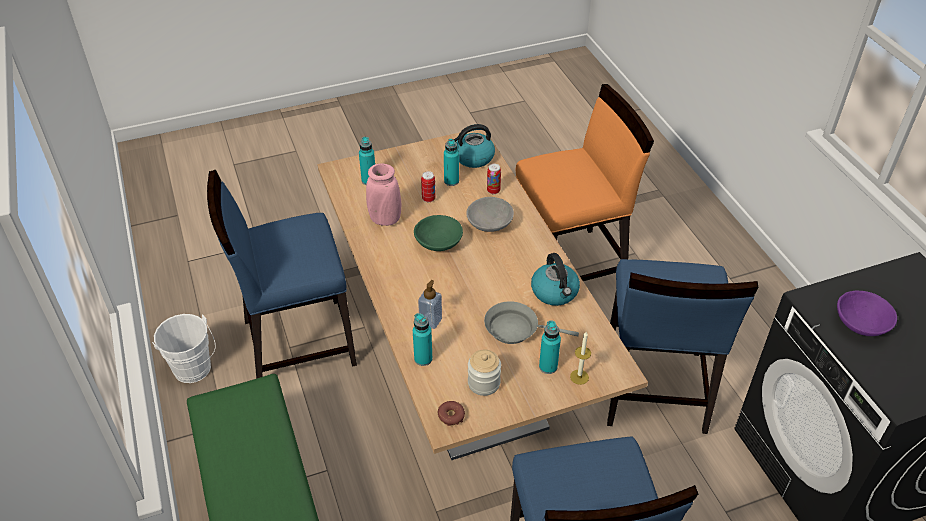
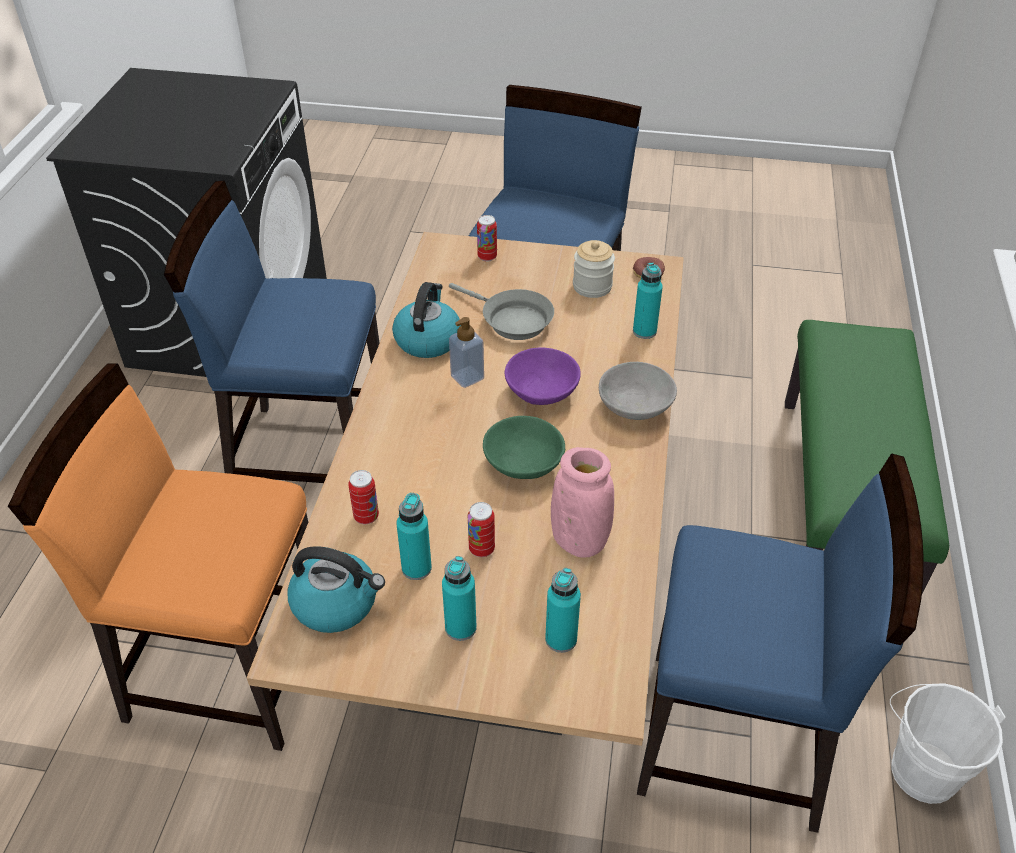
camera: 150 degrees left, 0 degrees up
soap dispenser [418,280,442,329] -> soap dispenser moved to [449,317,484,388]
grey bowl [466,197,514,232] -> grey bowl moved to [599,362,677,420]
turquoise bottle [539,320,561,374] -> turquoise bottle moved to [442,556,477,641]
candle [570,332,591,385] -> can [477,215,497,262]
blue chair [607,259,758,434] -> blue chair turned 120 degrees counterclockwise [164,181,379,483]
purple bowl [837,291,897,336] -> purple bowl moved to [505,348,581,405]

